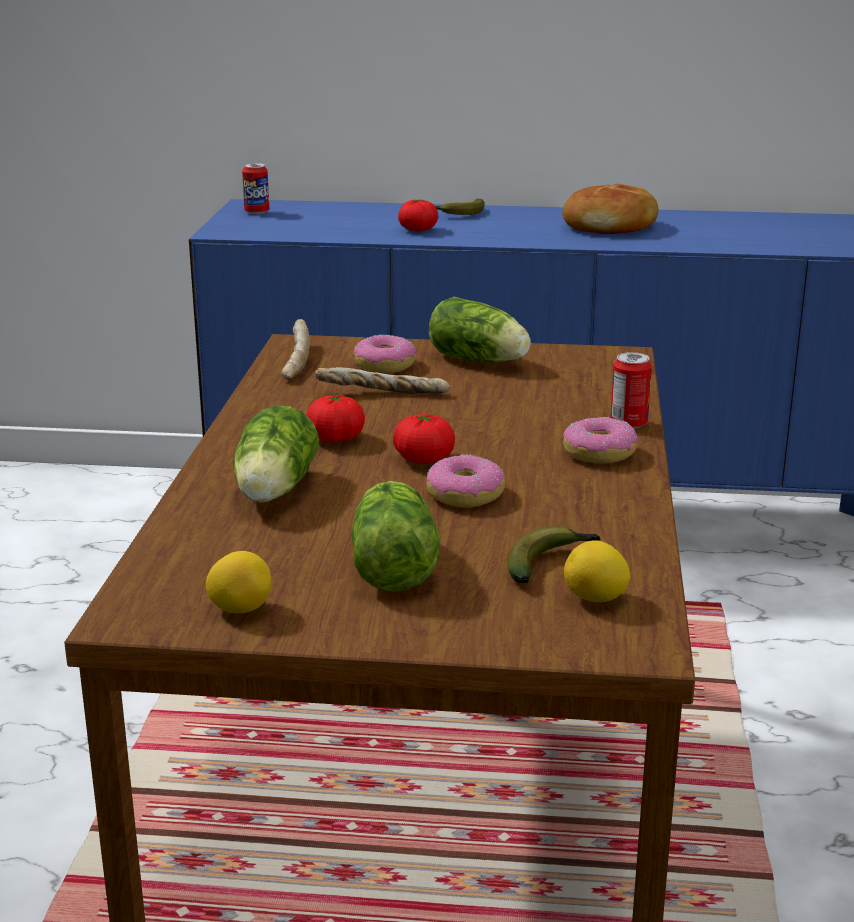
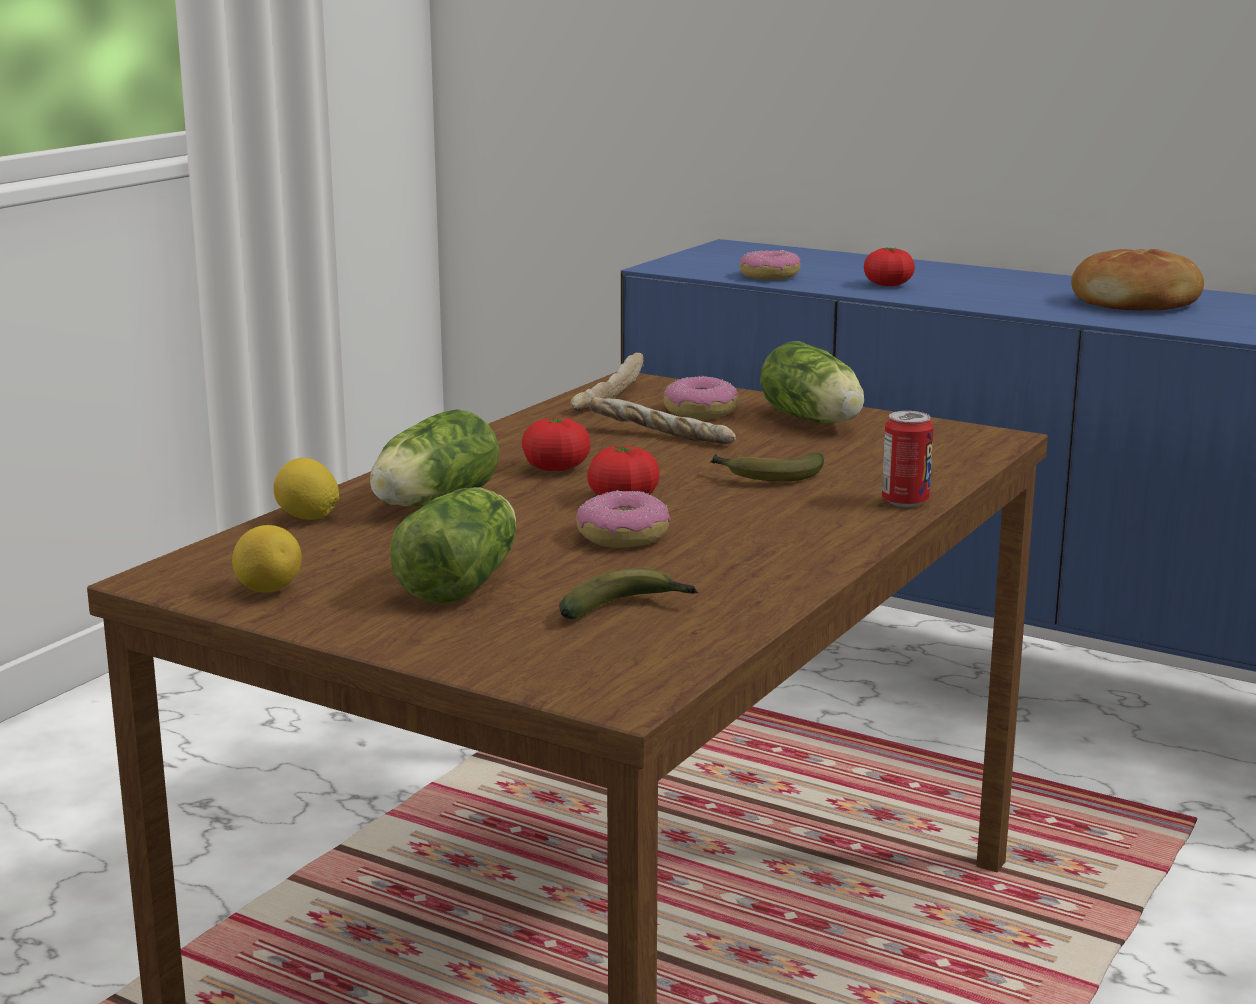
camera: 25 degrees right, 5 degrees down
can [242,163,269,214] -> none
banana [435,199,485,215] -> banana moved to [710,453,824,482]
donut [562,417,637,464] -> donut moved to [740,250,801,280]
lemon [564,540,630,602] -> lemon moved to [273,458,339,520]

